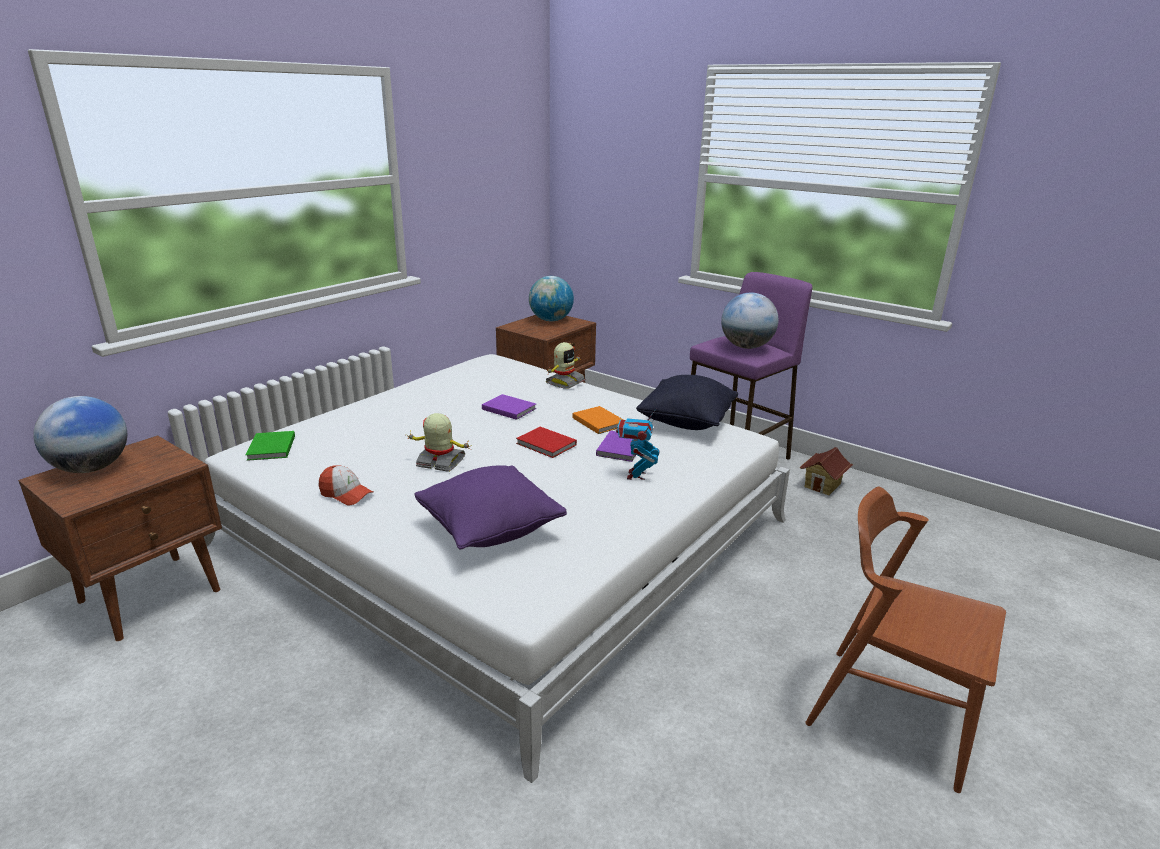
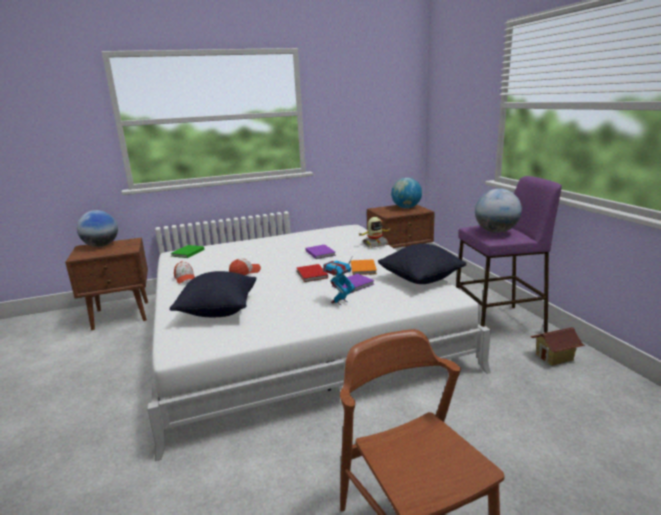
camera: 35 degrees right, 5 degrees down
toy robot [408,413,472,472] -> cap [229,258,261,275]
purple pillow [414,465,567,549] -> black pillow [170,271,256,317]

